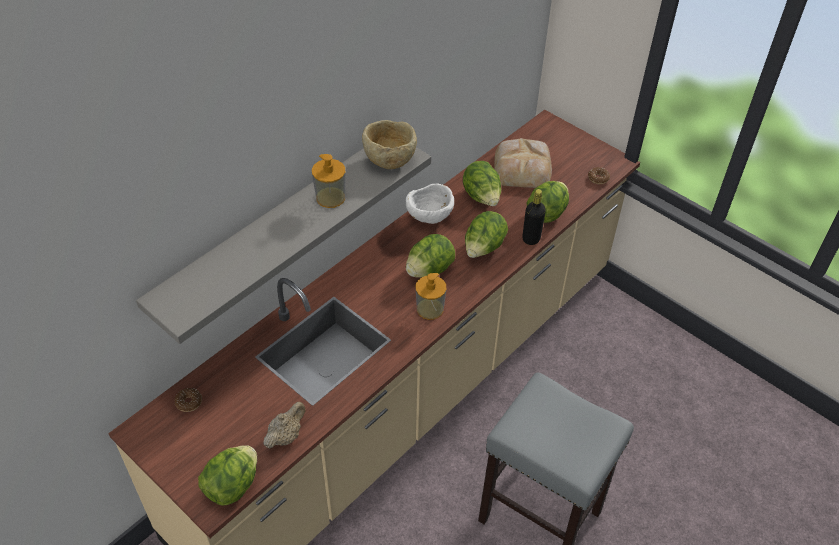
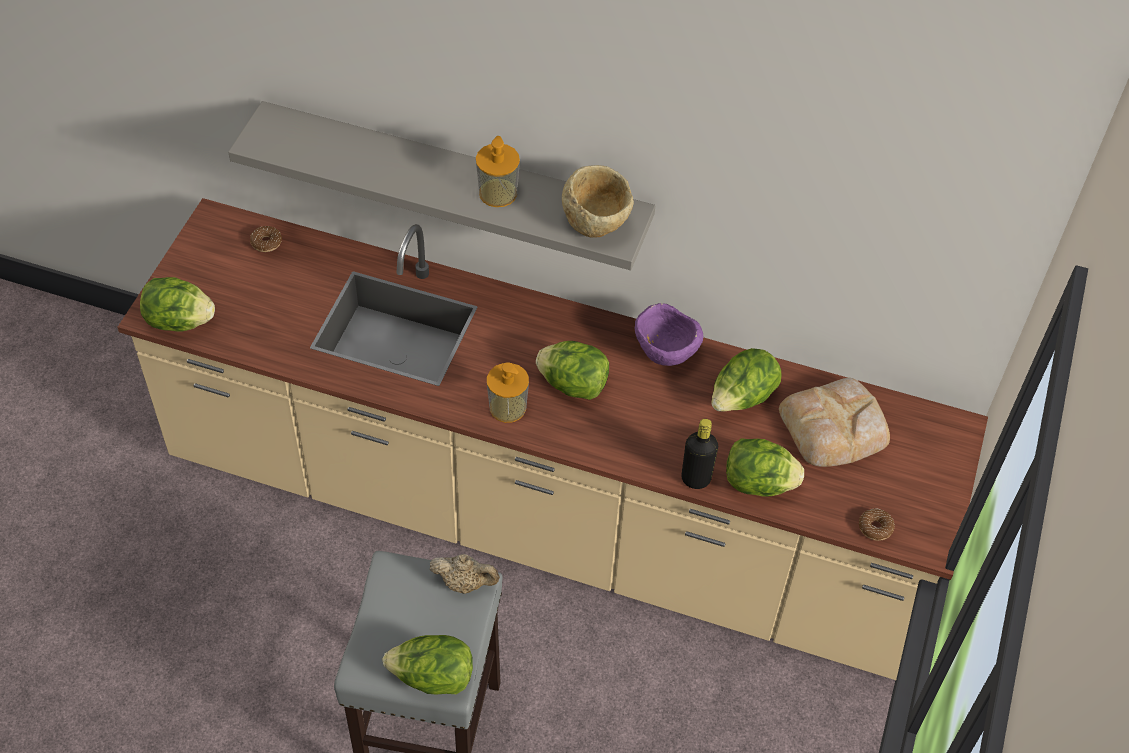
camera: 65 degrees right, 5 degrees up
beige teapot [263,402,306,448] -> beige teapot moved to [430,554,500,594]
white bowl [406,183,454,224] -> purple bowl [635,303,703,366]
lettuce [465,211,508,258] -> lettuce moved to [382,635,473,694]

